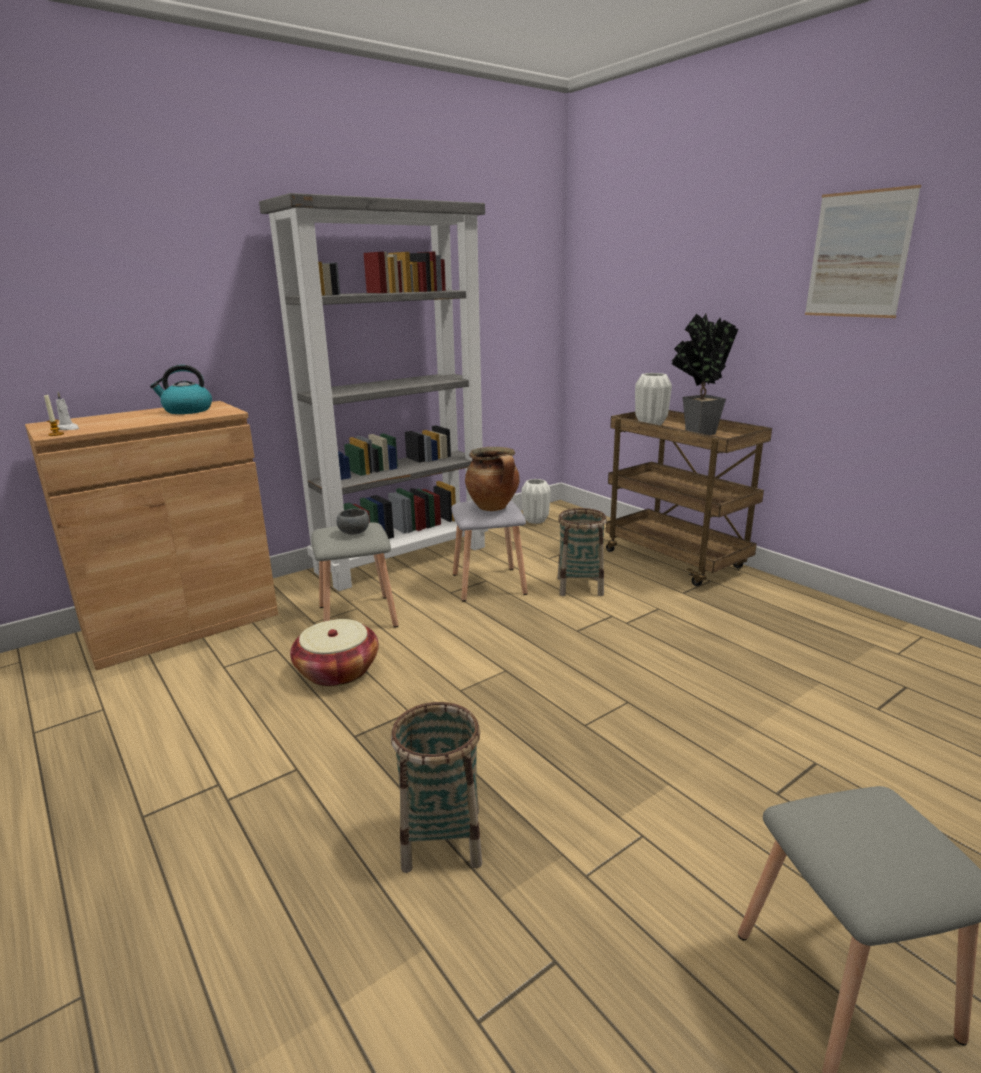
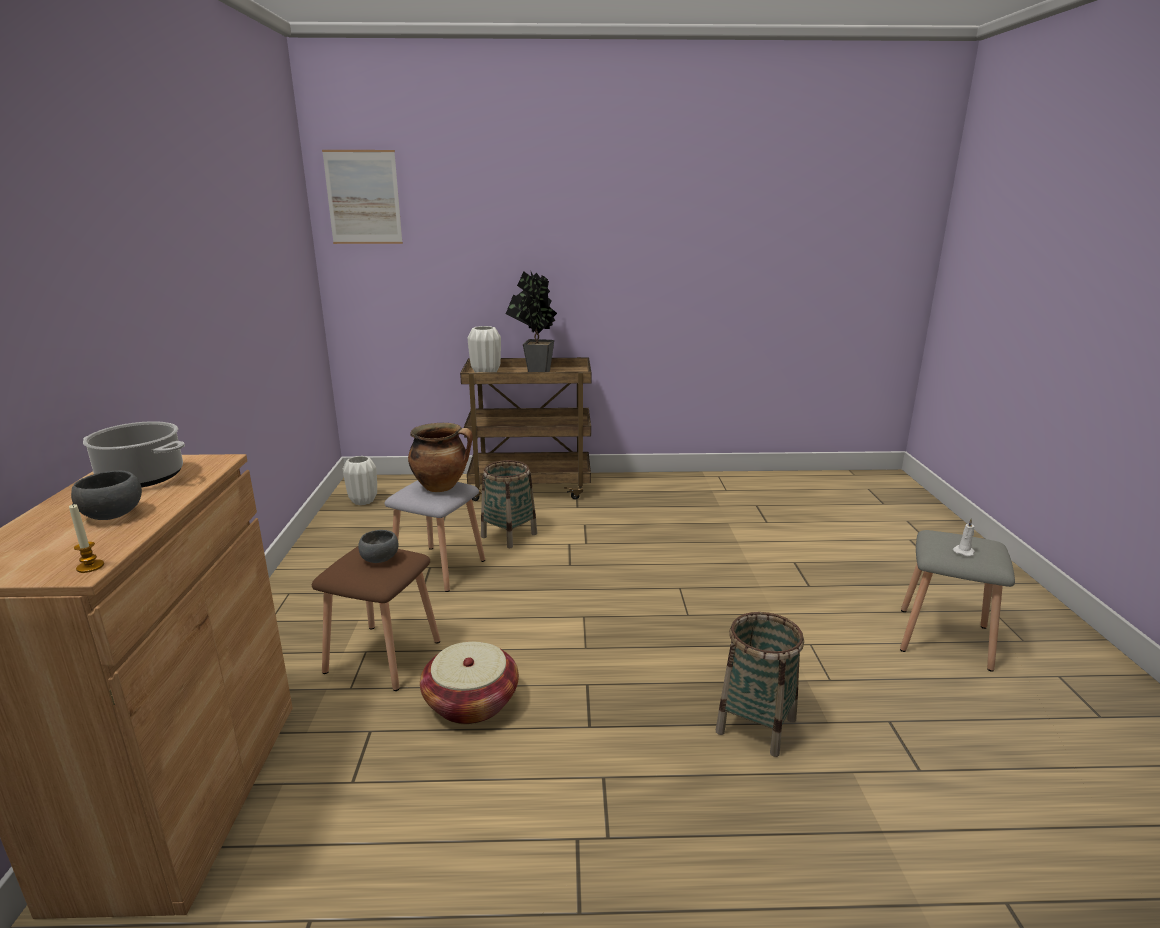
camera: 55 degrees left, 0 degrees up
white candle [56,392,79,430] -> white candle moved to [953,518,975,556]
kettle [150,365,212,414] -> cooking pot [83,421,185,488]
grey bookcase [259,193,488,591] -> none
grey stool [312,522,398,628] -> brown stool [312,546,440,691]
picture [805,185,921,318] -> picture moved to [322,150,403,244]
none -> grey bowl [71,470,142,520]

